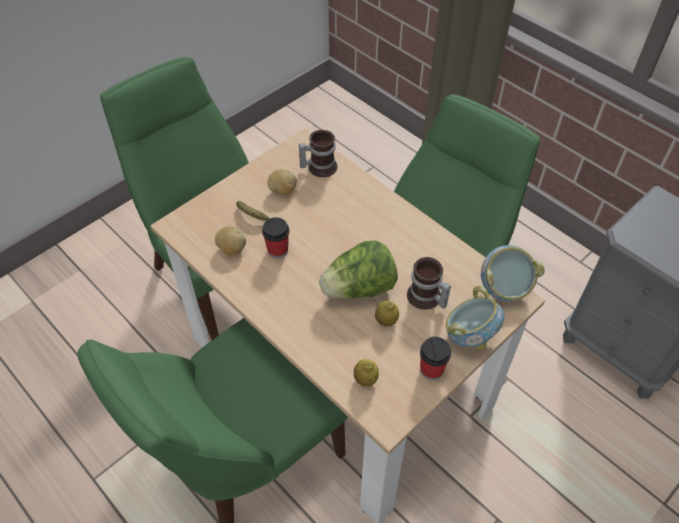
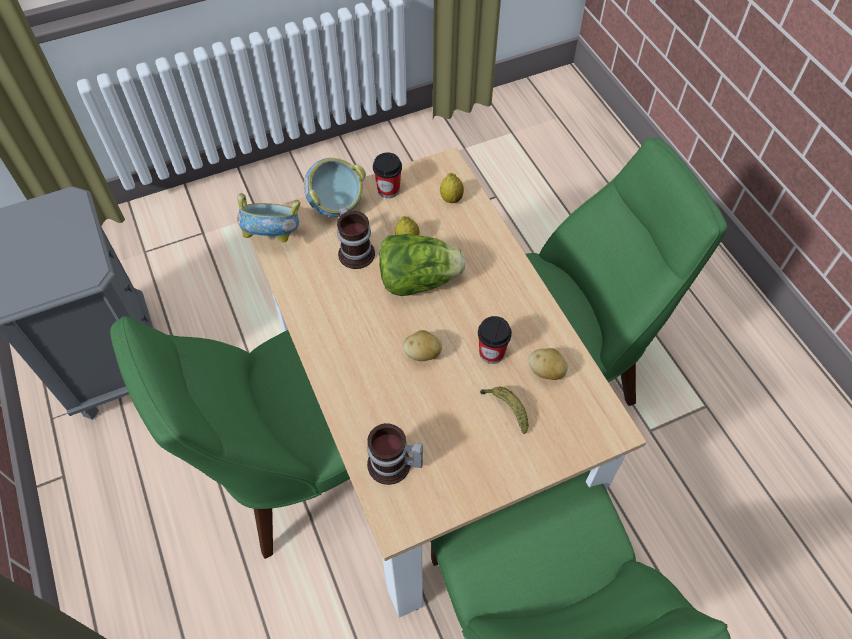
camera: 160 degrees left, 5 degrees up
potato [267,169,296,195] -> potato moved to [403,330,442,361]

